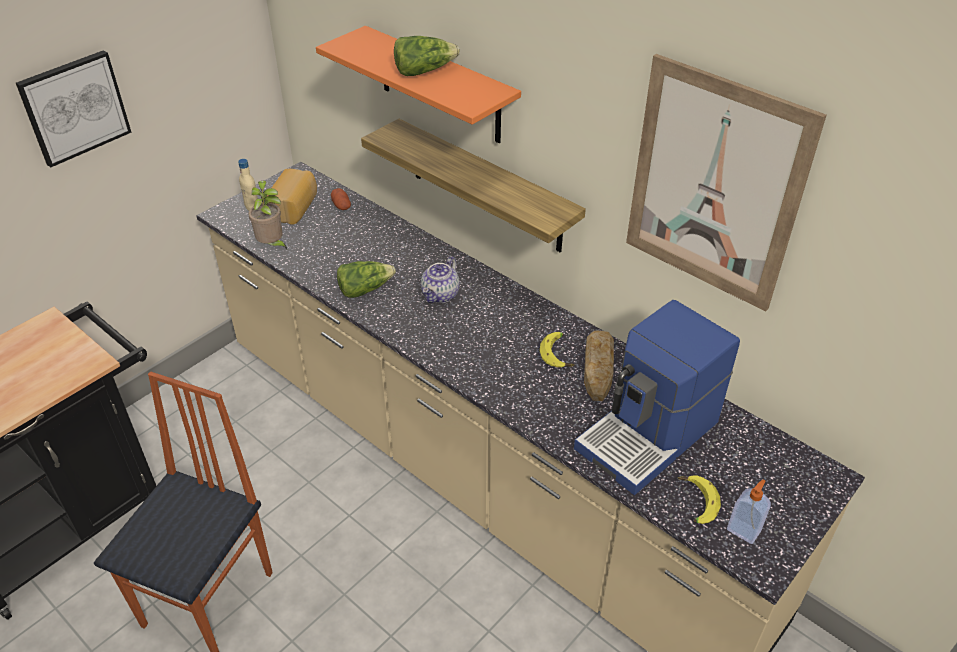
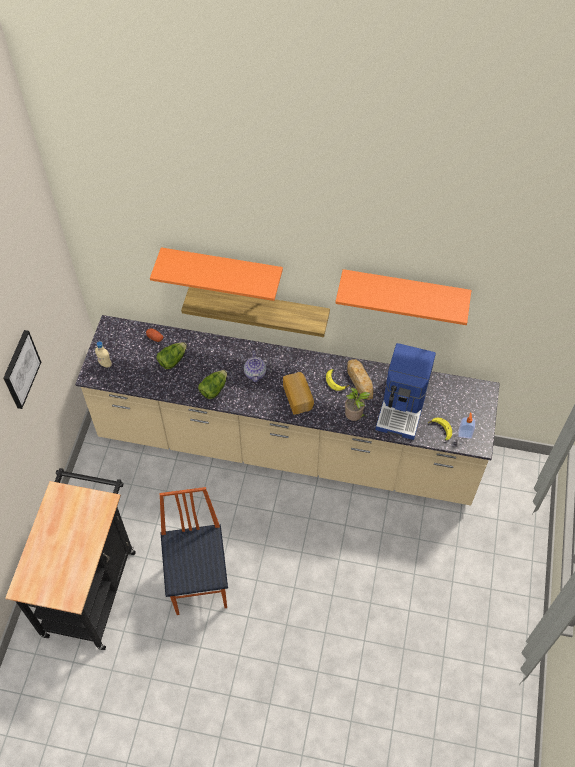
camera: 30 degrees left, 15 degrees up
potted plant [248,180,287,249] -> potted plant moved to [345,387,371,421]
bread [267,169,317,225] -> bread moved to [283,372,314,415]
lettuce [394,36,460,76] -> lettuce moved to [156,342,187,369]
picture [626,54,826,312] -> orange shelf [335,269,471,325]

